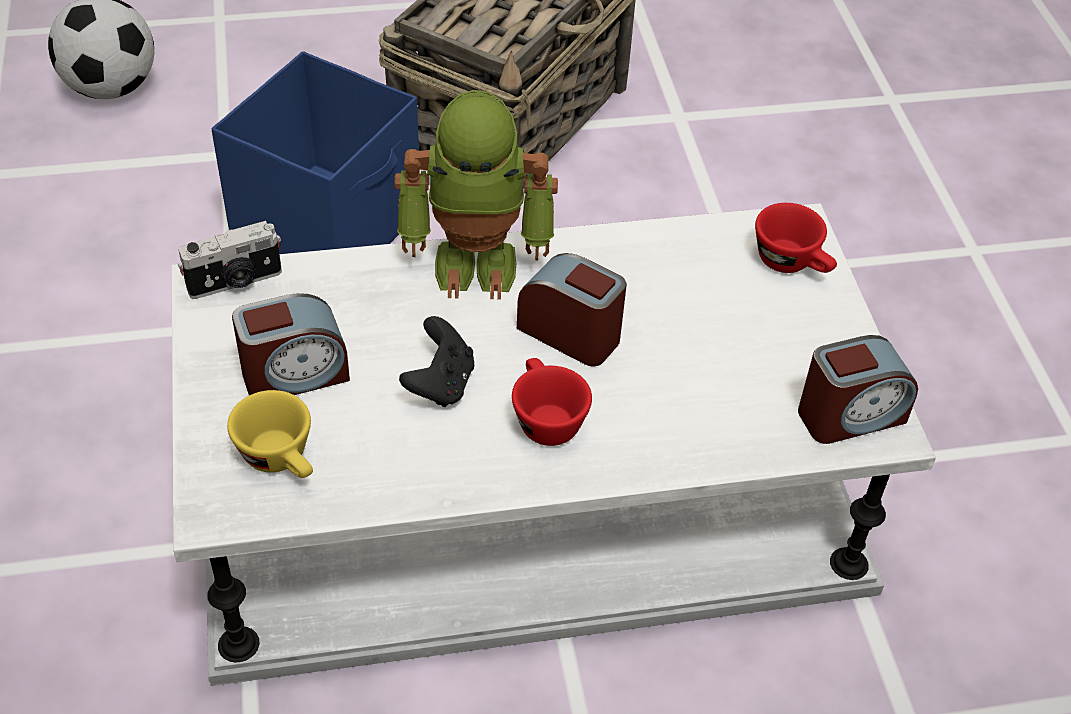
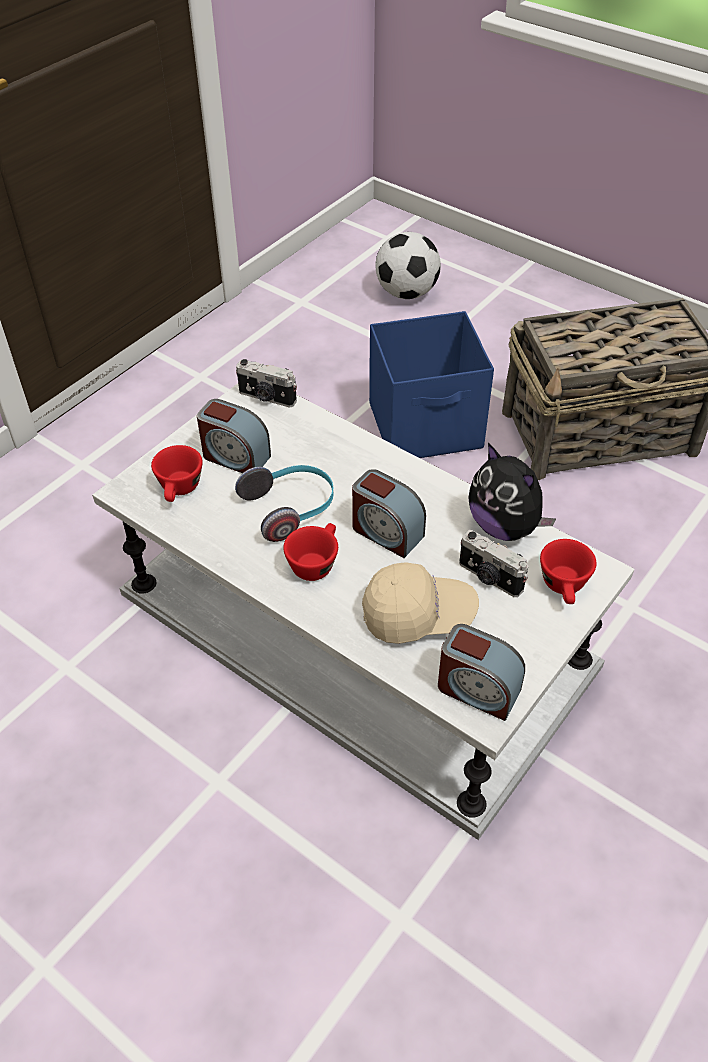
camera: 50 degrees right, 0 degrees up
yellow cup [227,390,313,478] -> red cup [151,445,203,502]
toy robot [395,90,558,300] -> none
black game controller [399,316,474,407] -> headphones [235,465,334,542]
alarm clock [517,253,627,366] -> alarm clock turned 135 degrees clockwise [352,469,426,558]
none -> beige cap [362,562,479,644]
none -> camera [459,530,528,597]
none -> plush toy [468,443,556,541]

